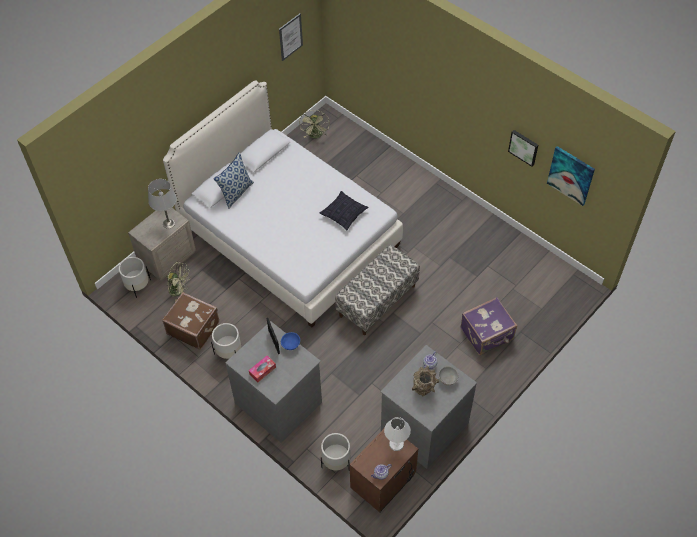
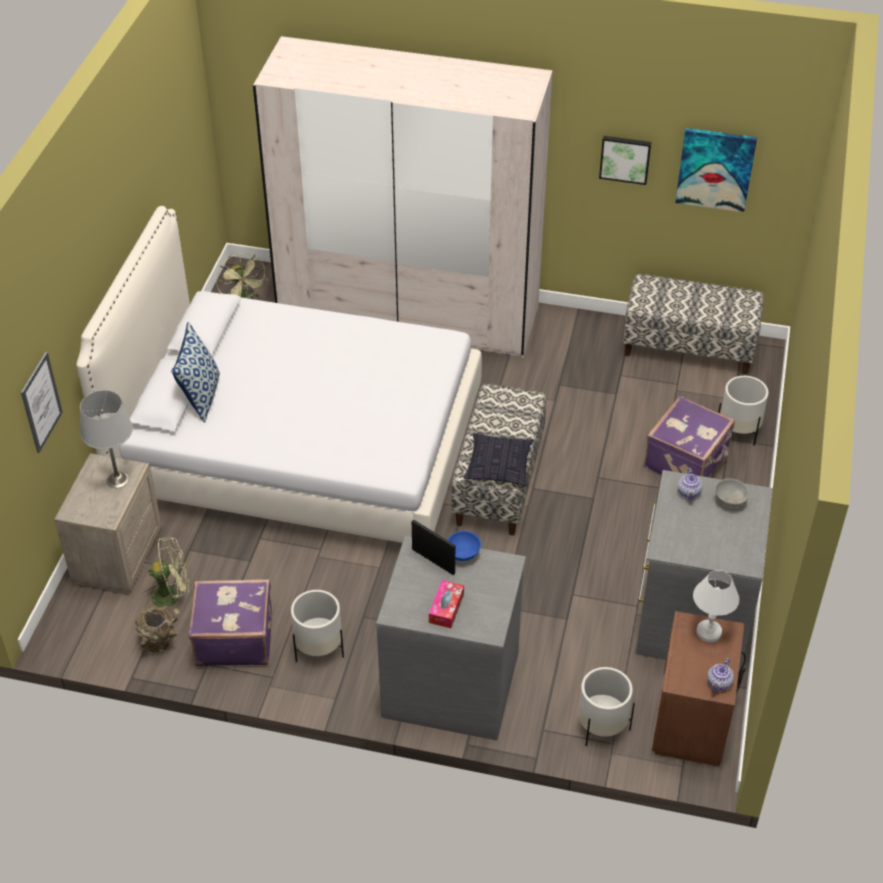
camera: 30 degrees left, 10 degrees down
white planter [119,257,151,298] -> white planter moved to [718,376,769,446]
brown suitcase [162,292,219,350] -> purple suitcase [189,579,272,666]
picture [279,13,303,61] -> picture moved to [21,352,63,453]
pillow [319,191,369,230] -> pillow moved to [463,433,534,486]
brown vase [412,366,439,396] -> brown vase moved to [135,602,178,654]
none -> beige wardrobe [253,36,553,358]
none -> bench [623,274,764,374]

